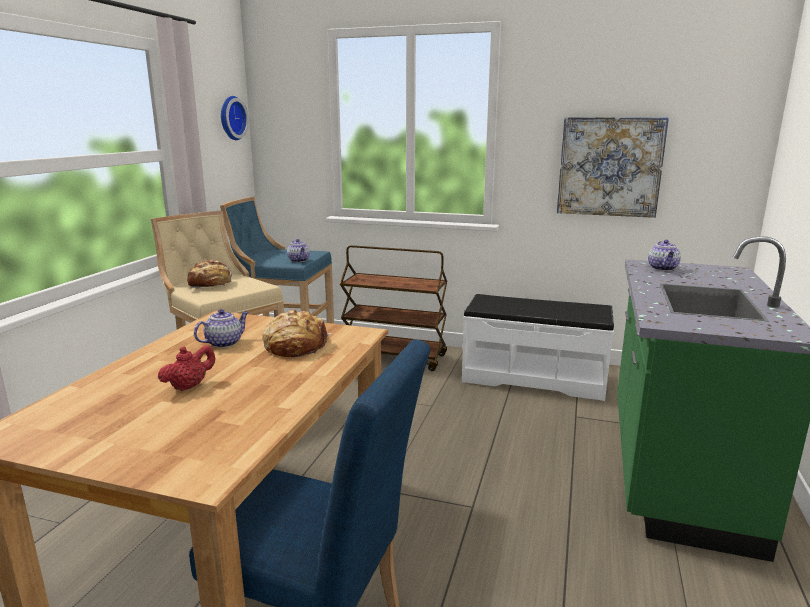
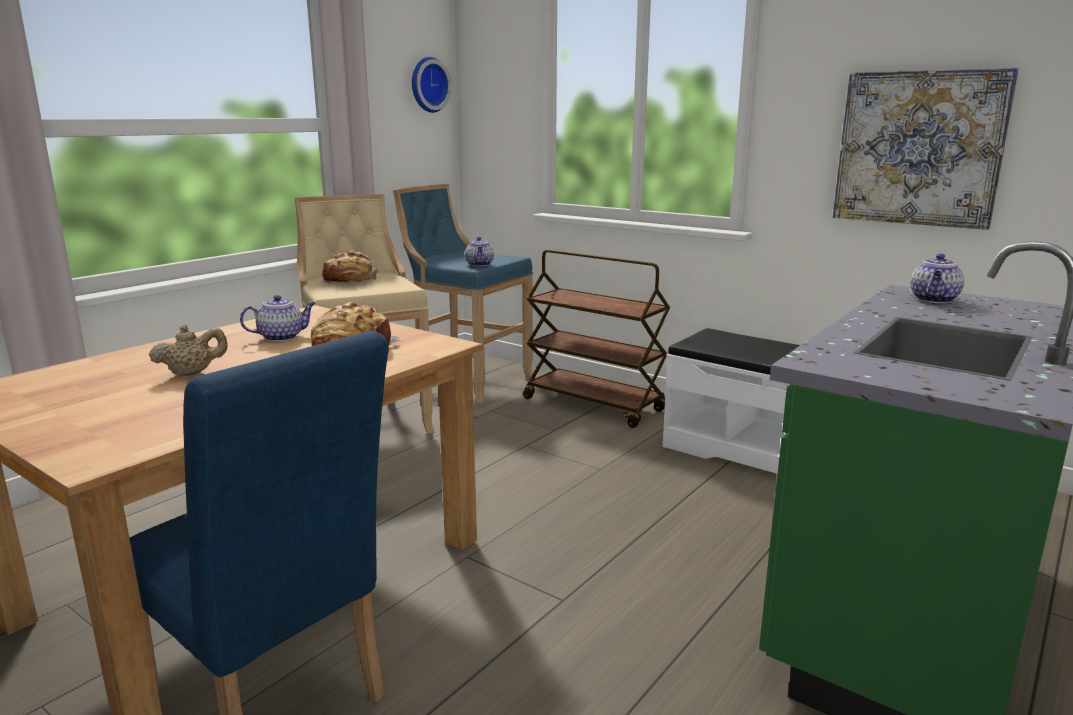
camera: 20 degrees right, 0 degrees up
red teapot [158,345,216,391] -> beige teapot [149,325,228,377]

